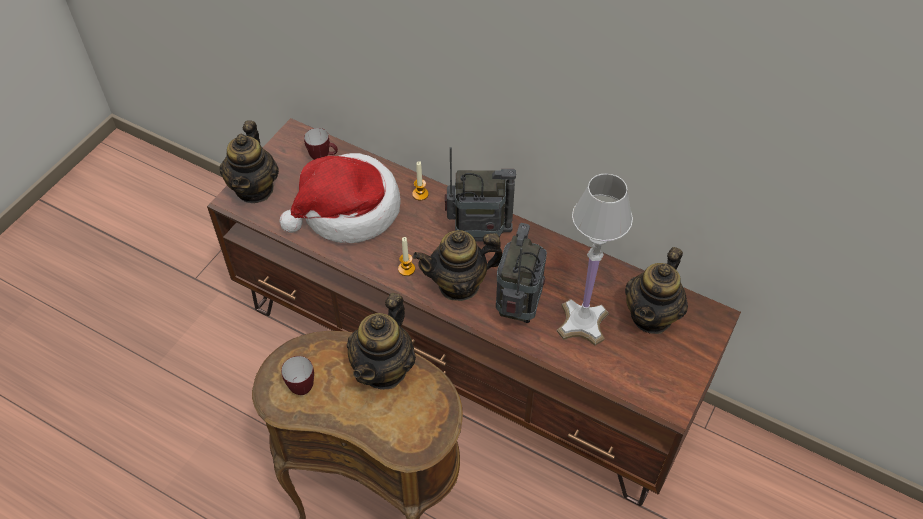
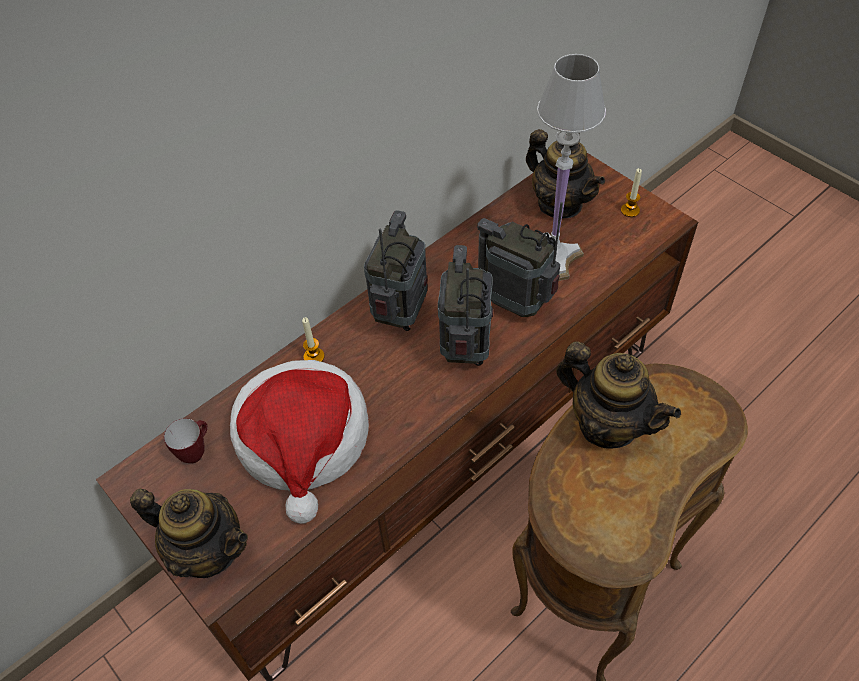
camera: 70 degrees left, 0 degrees up
mug [281,356,314,395] -> none
candle [398,237,415,276] -> candle moved to [621,168,642,217]
teapot [413,230,503,301] -> radio [438,245,493,366]

